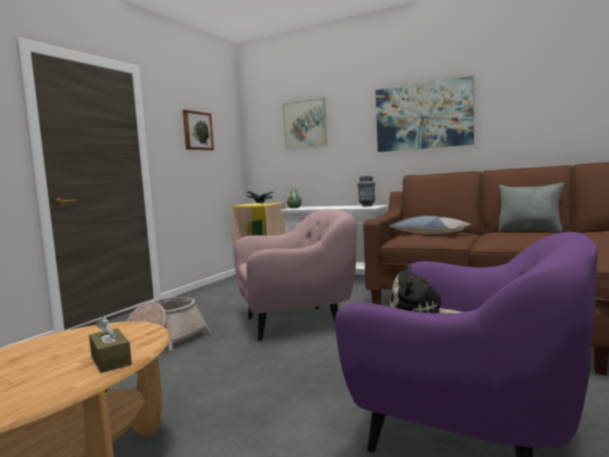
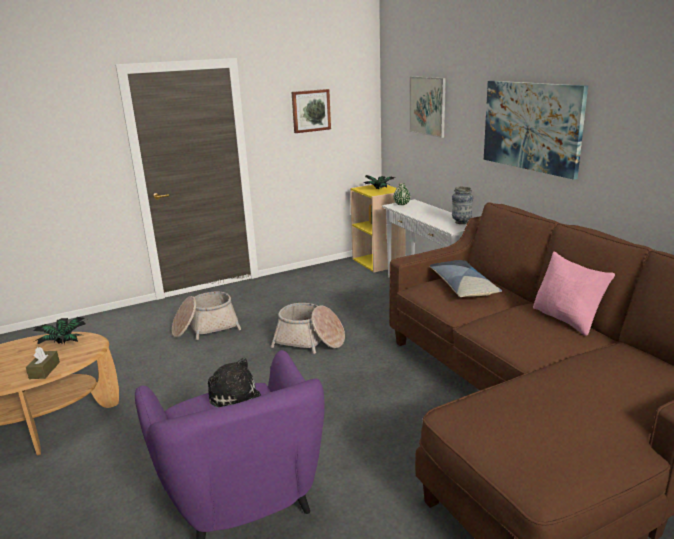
camera: 35 degrees right, 15 degrees up
pink armchair [234,209,357,341] -> basket [271,303,345,354]
grey pillow [498,183,564,233] -> pink pillow [533,252,615,336]
none -> potted plant [33,317,86,344]

